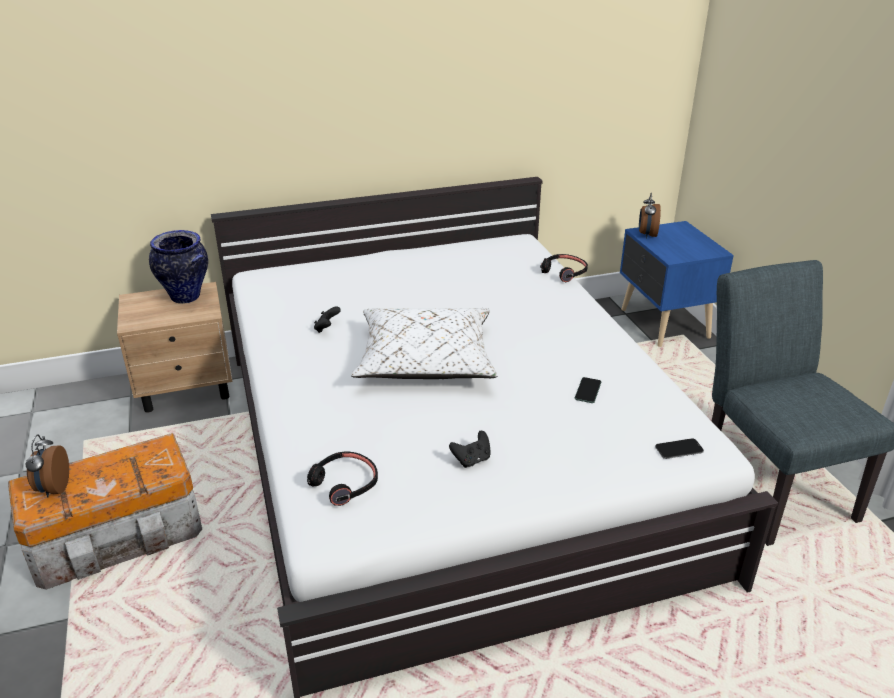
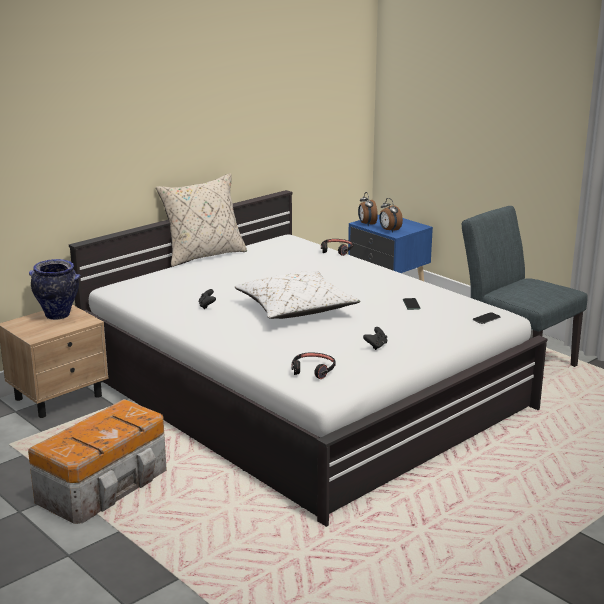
camera: 25 degrees left, 10 degrees down
alarm clock [26,434,69,498] -> alarm clock moved to [379,198,403,233]
none -> beige pillow [156,173,247,267]

